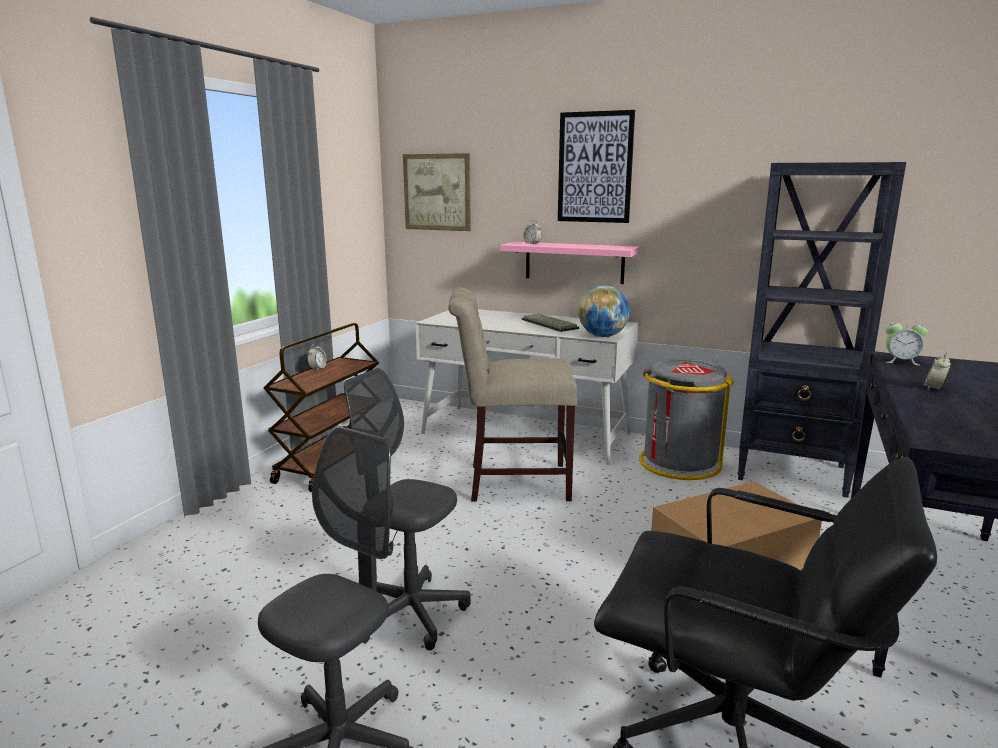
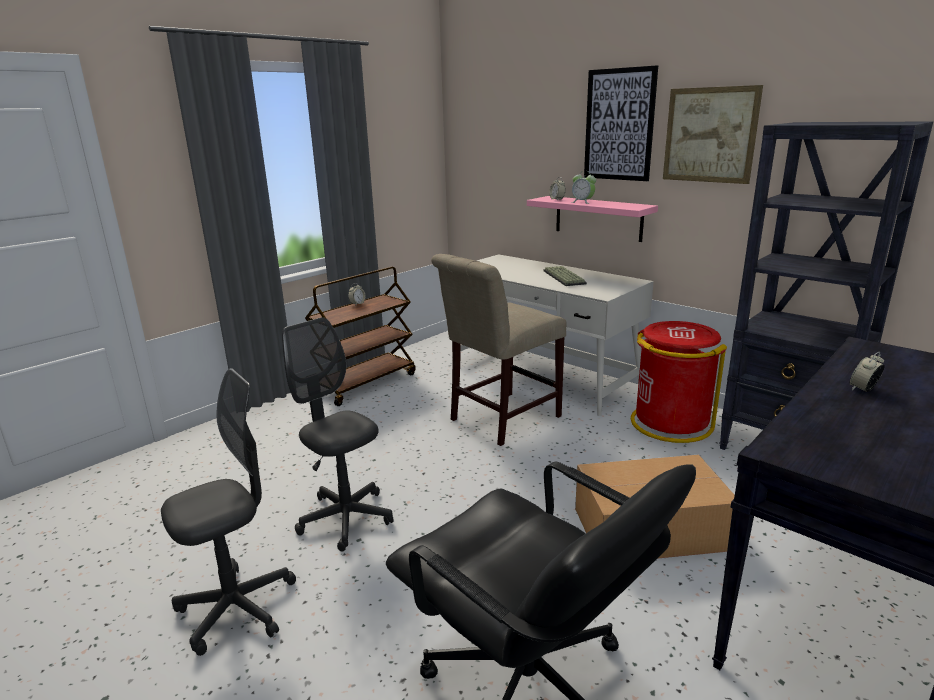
camera: 20 degrees right, 5 degrees up
picture [403,153,471,231] -> picture moved to [663,85,763,184]
beige chair [448,287,577,501] -> beige chair turned 60 degrees counterclockwise [431,254,567,446]
globe [578,286,630,337] -> none
grey trash can [639,359,734,480] -> red trash can [631,321,727,443]
alarm clock [886,318,928,365] -> alarm clock moved to [571,173,596,204]

